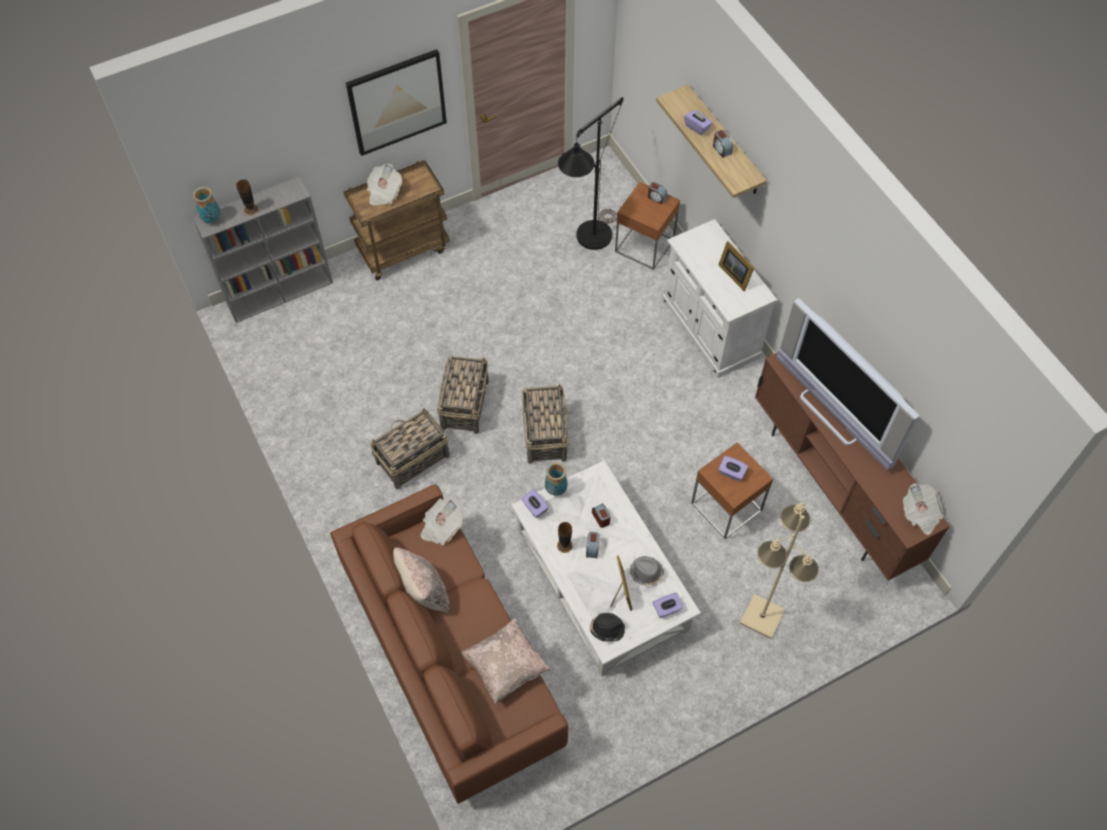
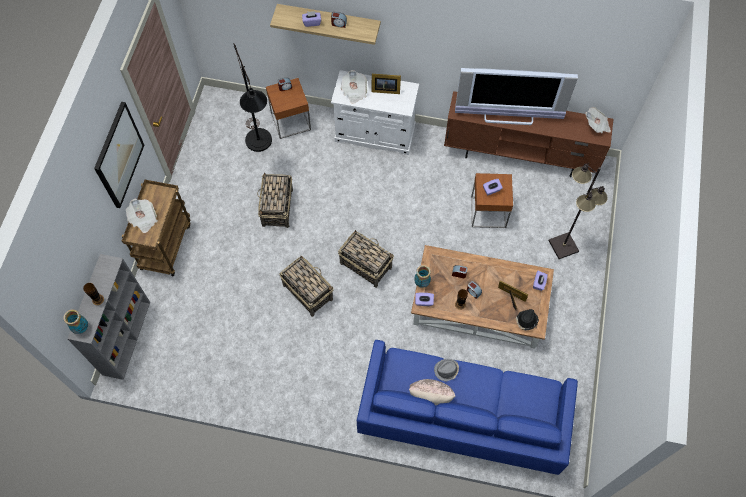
camera: 50 degrees left, 5 degrees up
brown sofa [330,484,568,804] -> blue sofa [357,340,578,475]
basket [370,408,450,489] -> basket moved to [257,173,293,228]
newspaper [421,498,463,546] -> newspaper moved to [341,70,367,104]
beige pillow [461,617,551,704] -> none
white coffee table [511,460,701,676] -> brown coffee table [411,245,554,349]
grey hat [630,556,664,586] -> grey hat moved to [434,359,459,381]
beige floor lamp [740,503,819,639] -> black floor lamp [548,163,608,259]

